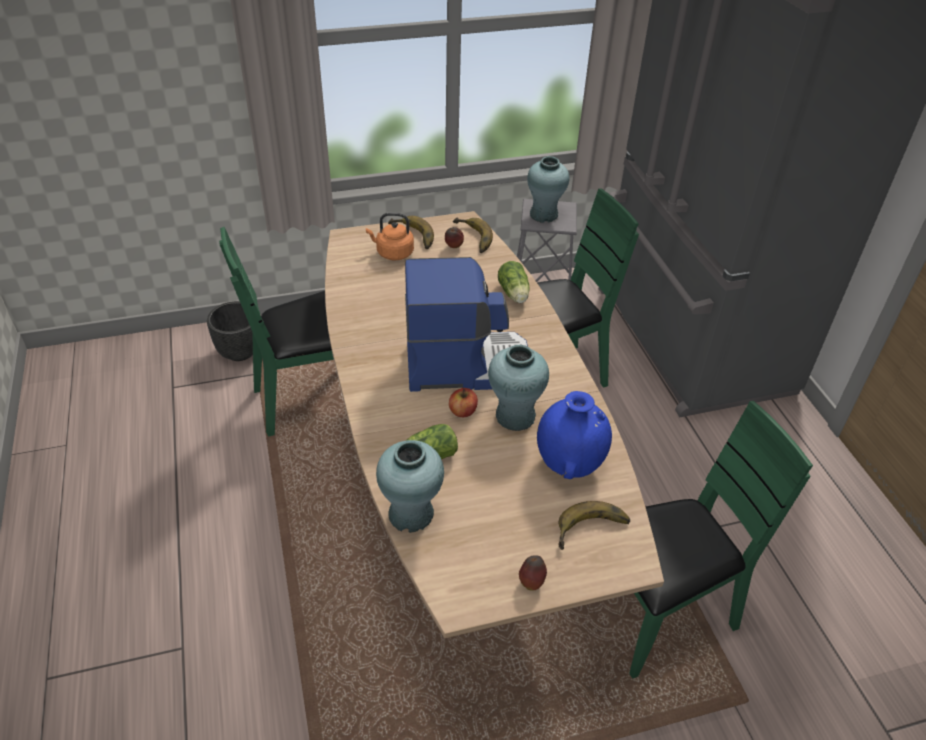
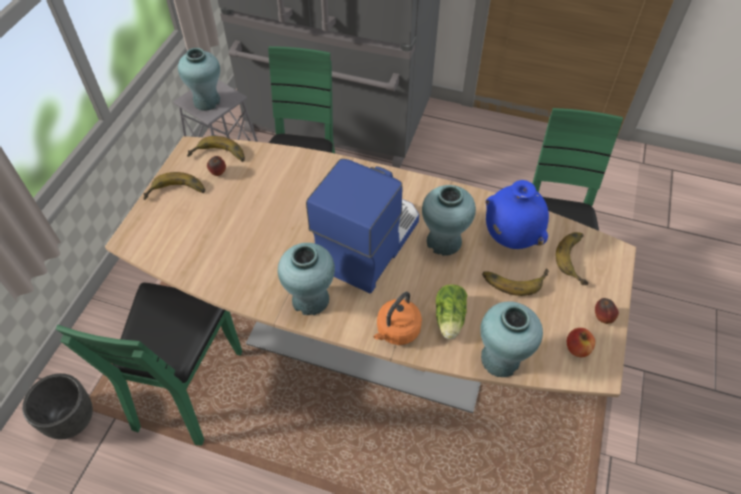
camera: 55 degrees left, 10 degrees up
orange kettle [366,213,414,260] -> orange kettle moved to [373,292,422,345]
apple [449,388,478,417] -> apple moved to [567,328,595,357]
lettuce [498,261,530,303] -> none
none -> turquoise vase [278,243,335,315]
none -> banana [482,268,549,296]

